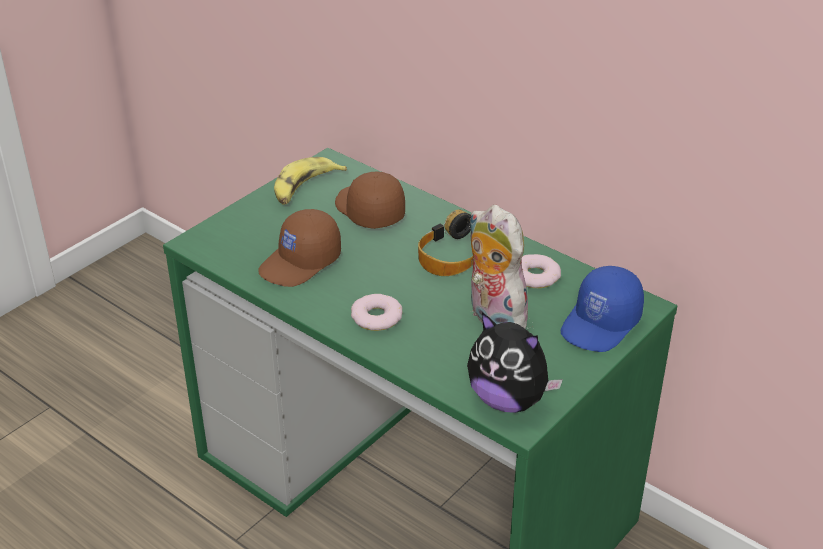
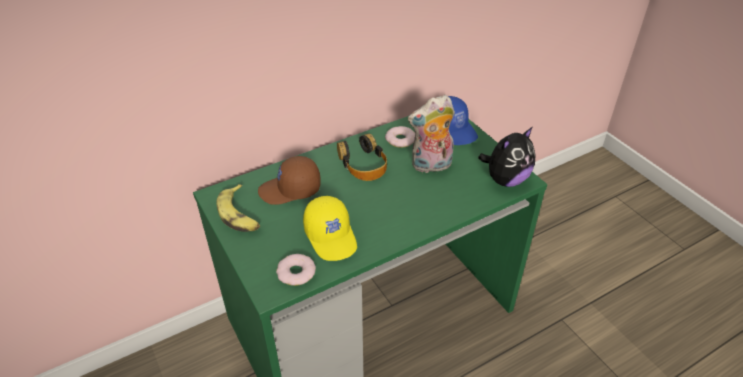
camera: 70 degrees left, 5 degrees up
brown cap [258,209,341,287] -> yellow cap [303,196,357,261]
donut [351,294,403,331] -> donut moved to [276,254,316,286]

